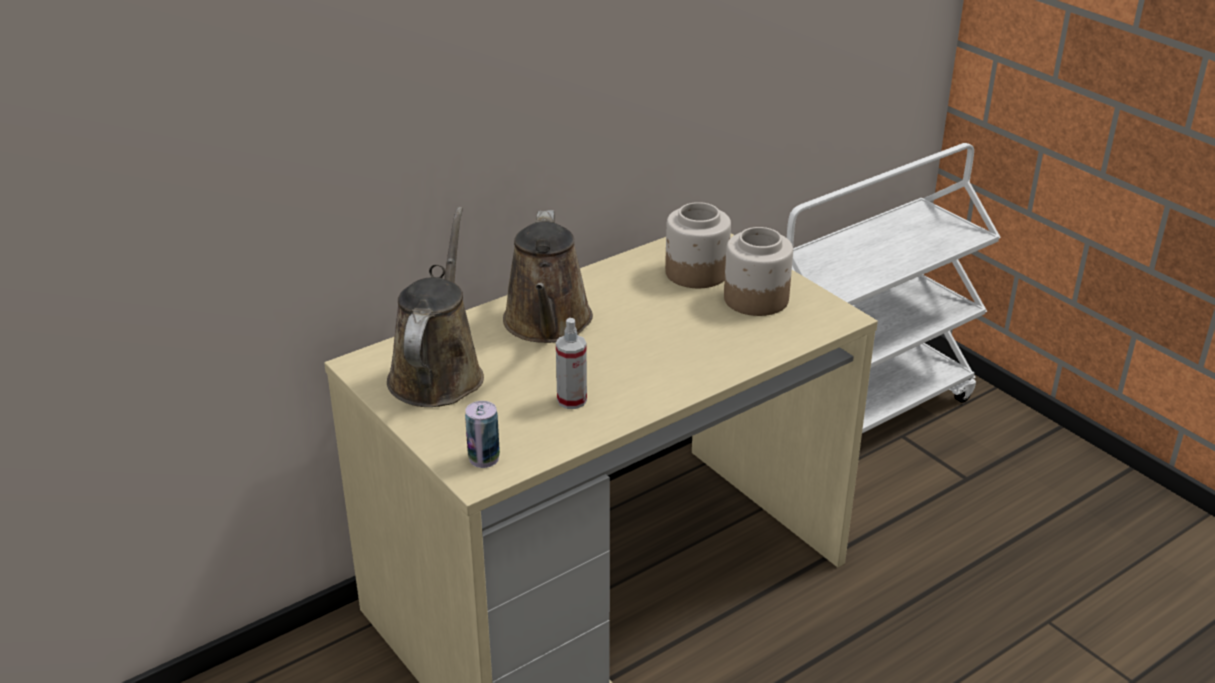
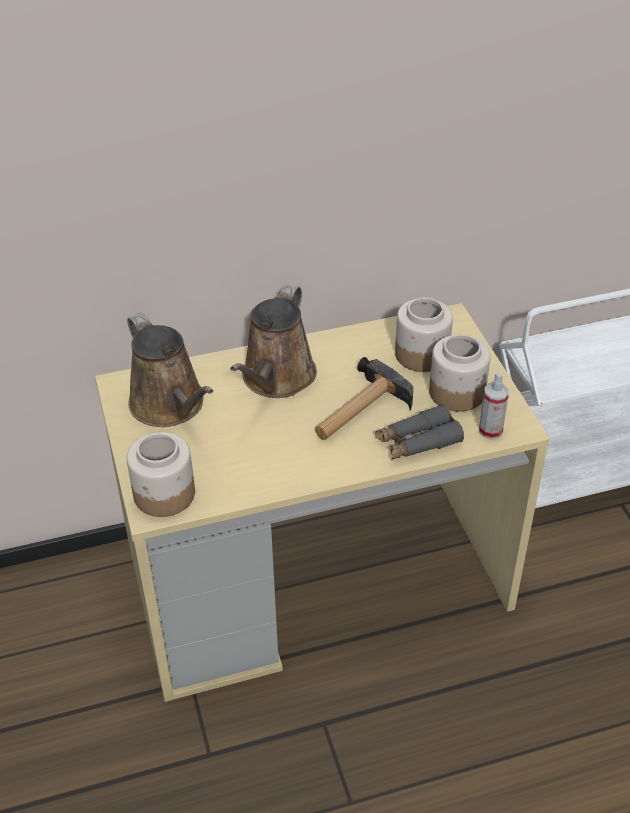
camera: 20 degrees right, 10 degrees up
brown watering can [387,207,484,407] -> brown watering can turned 120 degrees clockwise [127,313,214,427]
can [465,401,500,468] -> jar [127,432,195,517]
spray bottle [556,318,587,409] -> spray bottle moved to [479,372,509,439]
none -> hammer [315,357,413,440]
none -> grey binoculars [375,404,464,460]

